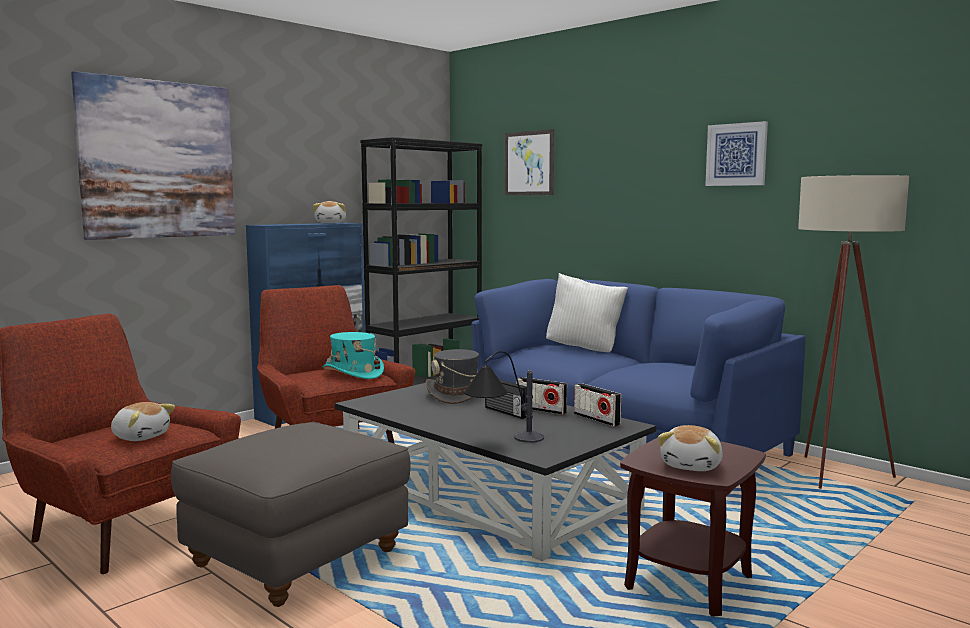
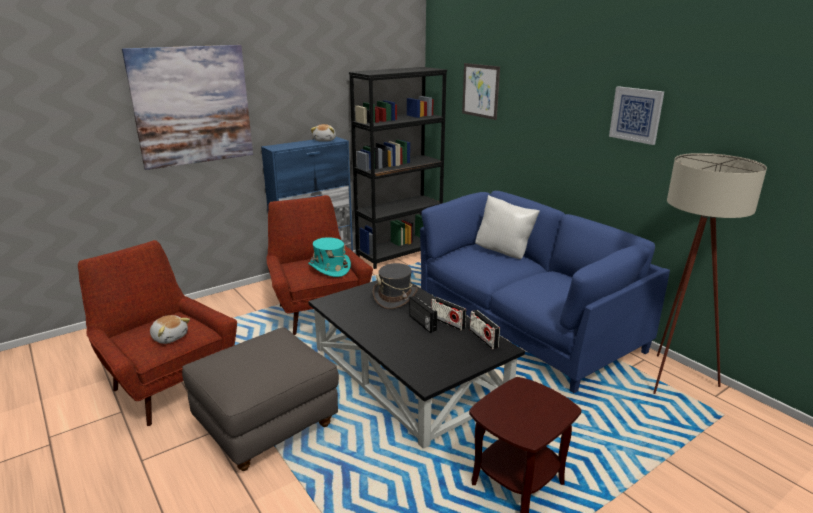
camera: 10 degrees right, 15 degrees up
table lamp [464,351,544,443] -> none
plush toy [658,425,723,471] -> none

